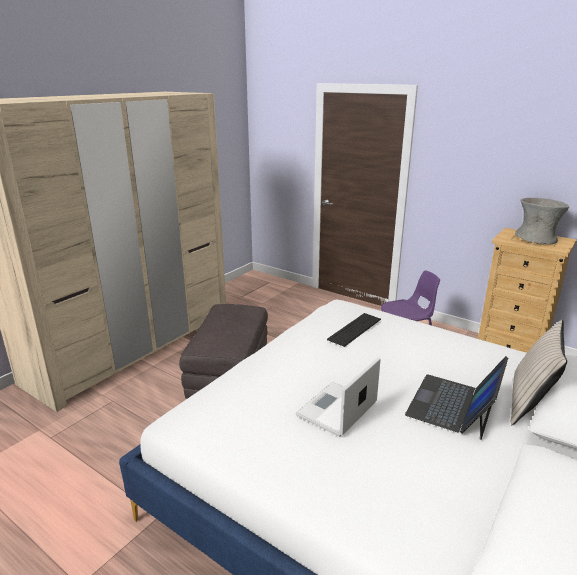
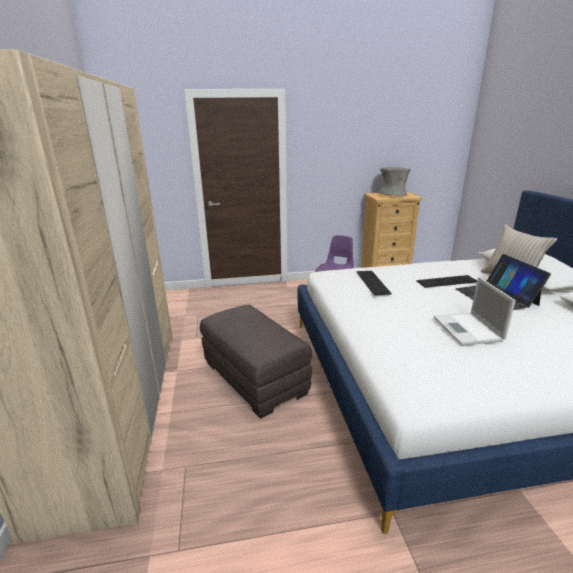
camera: 45 degrees left, 0 degrees up
none -> keyboard [416,275,477,288]

